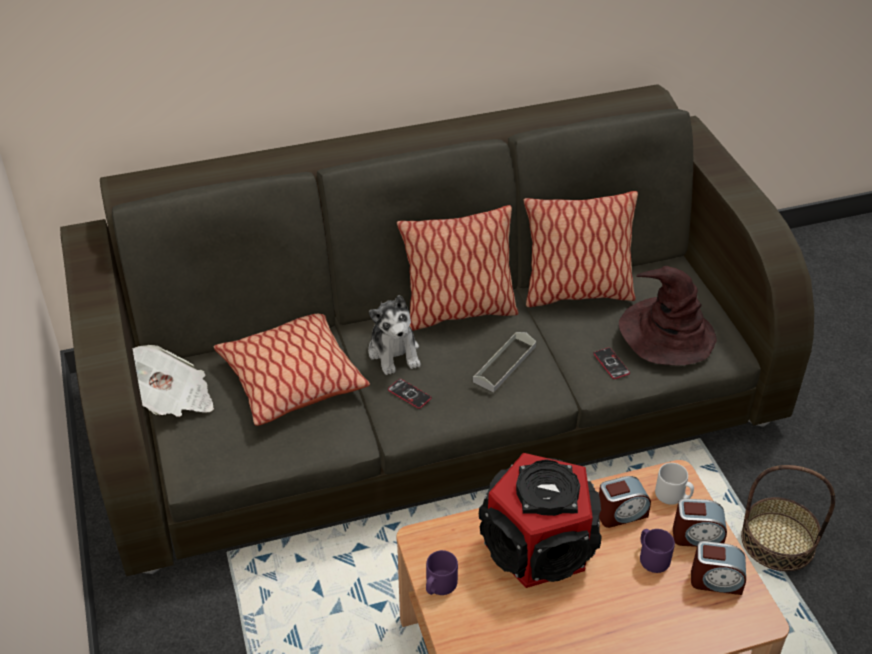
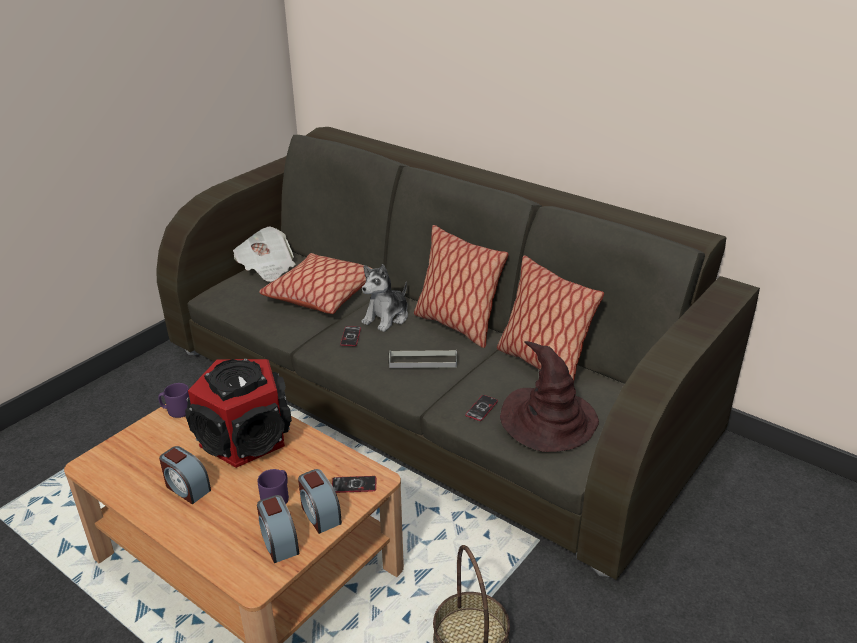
camera: 55 degrees right, 10 degrees down
alarm clock [599,476,651,528] -> alarm clock moved to [159,446,211,504]
grey mug [655,463,694,505] -> phone [332,476,376,493]

